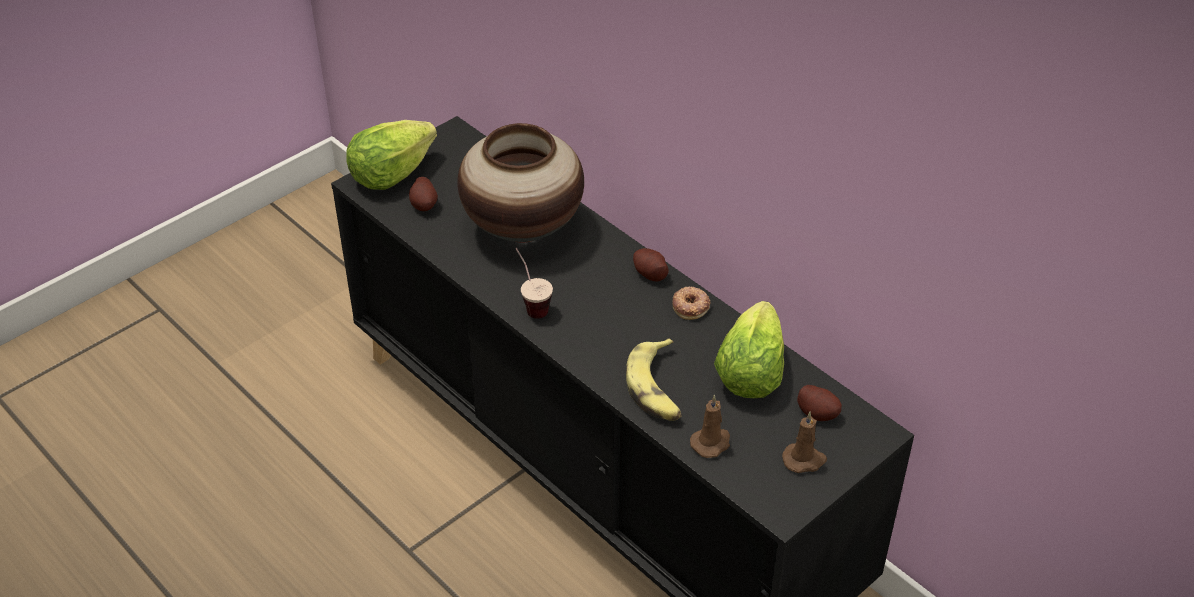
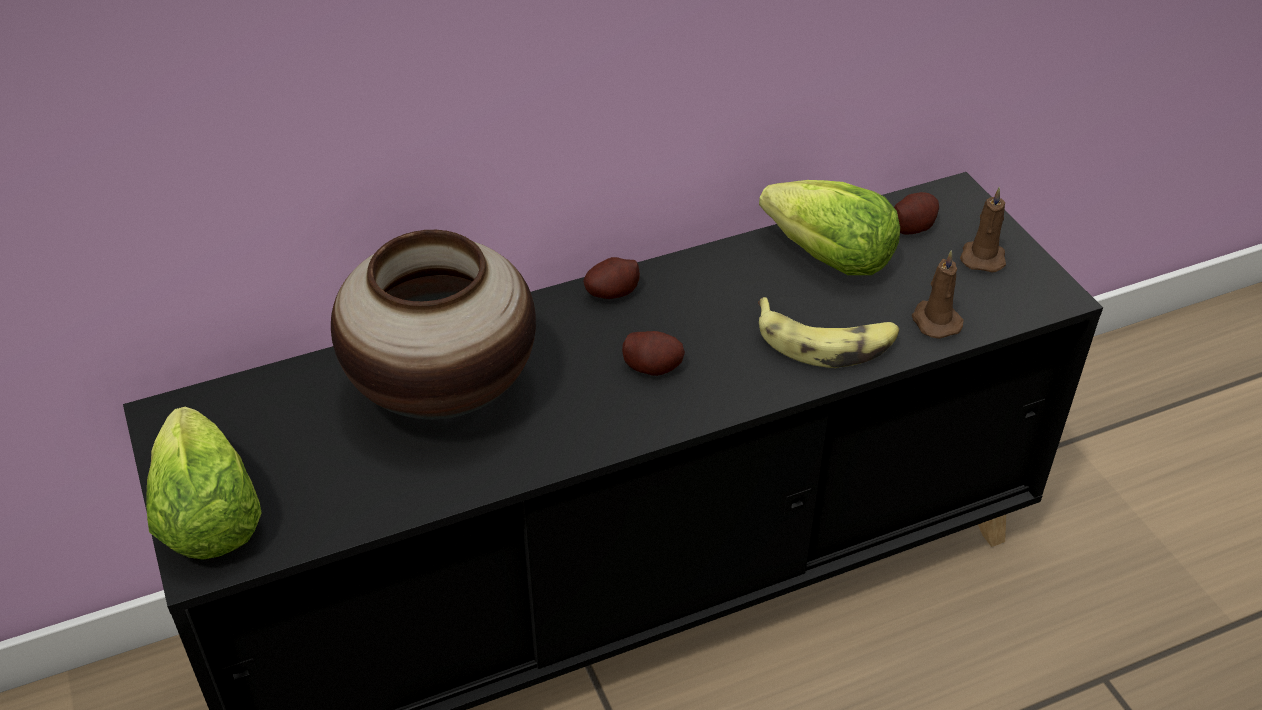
camera: 70 degrees left, 0 degrees up
potato [409,177,438,211] -> potato moved to [622,331,685,376]
cup [515,248,553,319] -> none
donut [672,286,710,320] -> none

